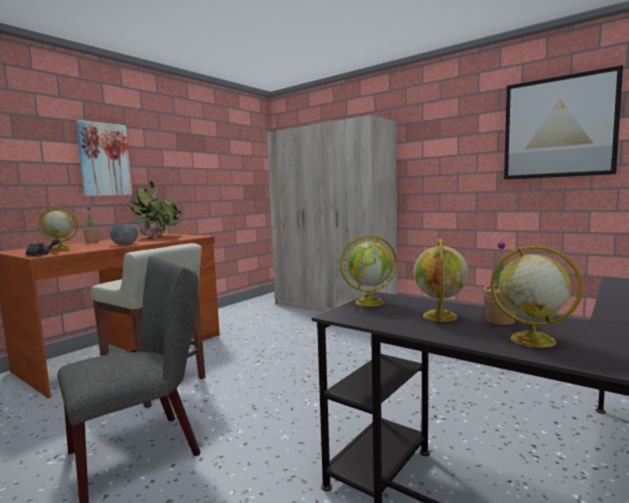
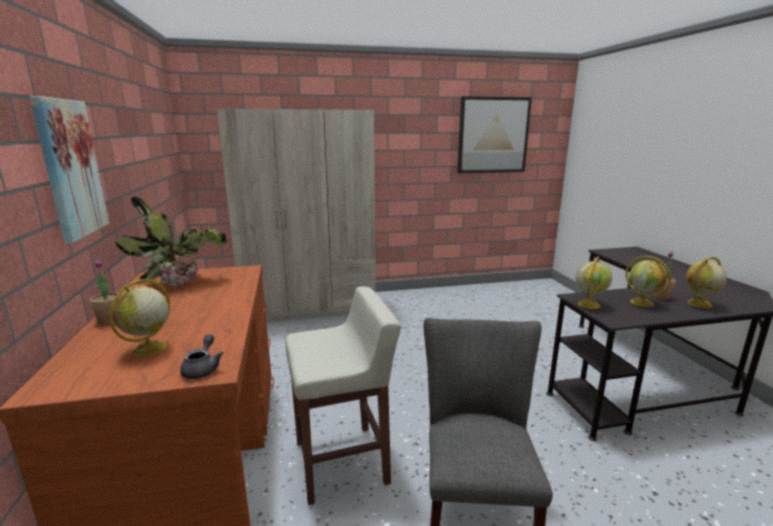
camera: 50 degrees left, 10 degrees up
grey bowl [110,224,138,245] -> none

